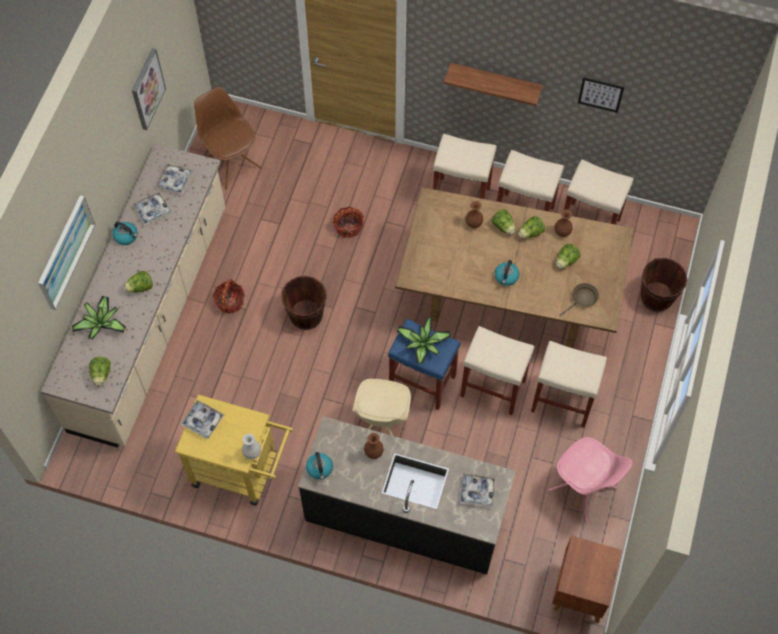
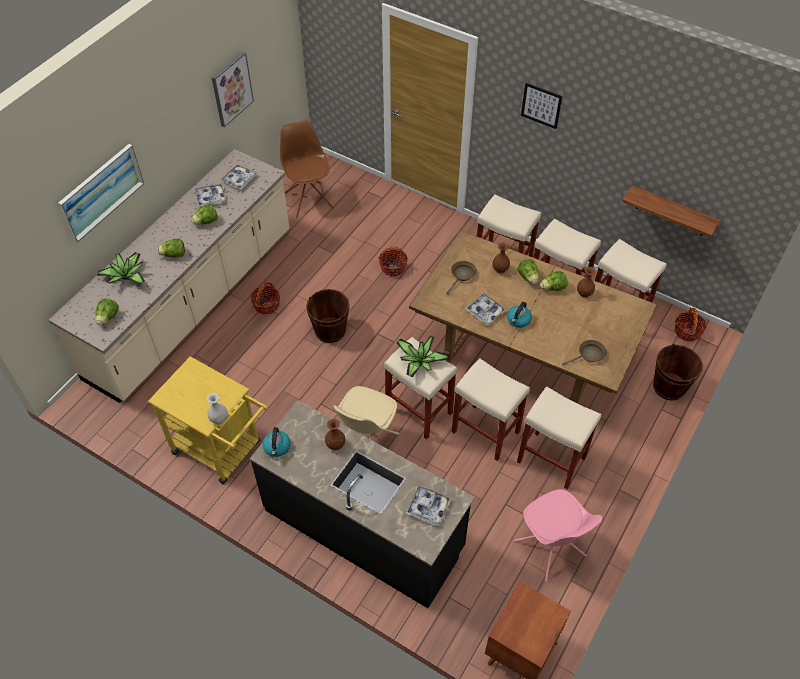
camera: 15 degrees right, 10 degrees down
kettle [113,222,138,245] -> none
tray [180,400,224,439] -> tray moved to [465,293,507,325]
blue stool [388,319,461,410] -> beige stool [384,337,457,439]
shelf [444,63,543,106] -> shelf moved to [622,185,720,238]
lettuce [556,244,581,269] -> lettuce moved to [191,204,218,225]
picture [578,77,624,113] -> picture moved to [521,83,562,129]
none -> brown frying pan [446,261,477,294]
none -> basket [674,308,706,341]

